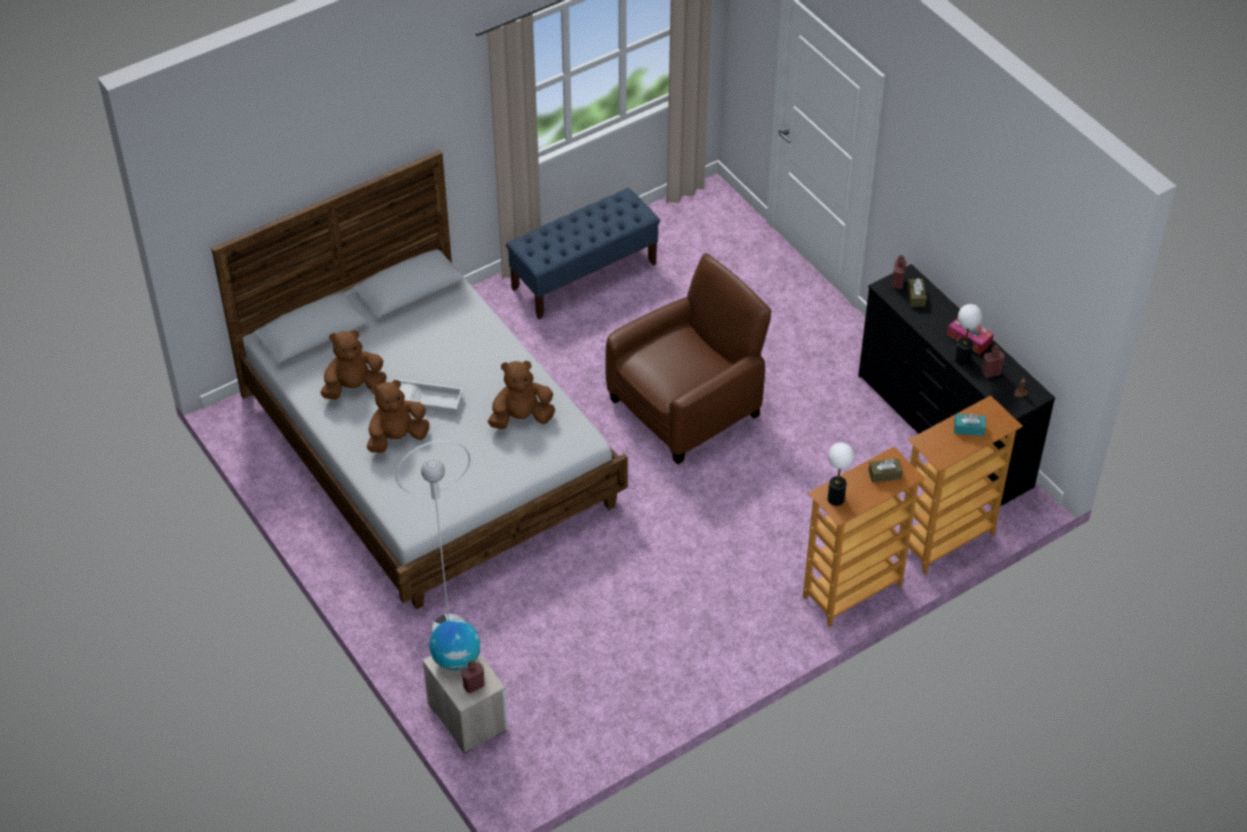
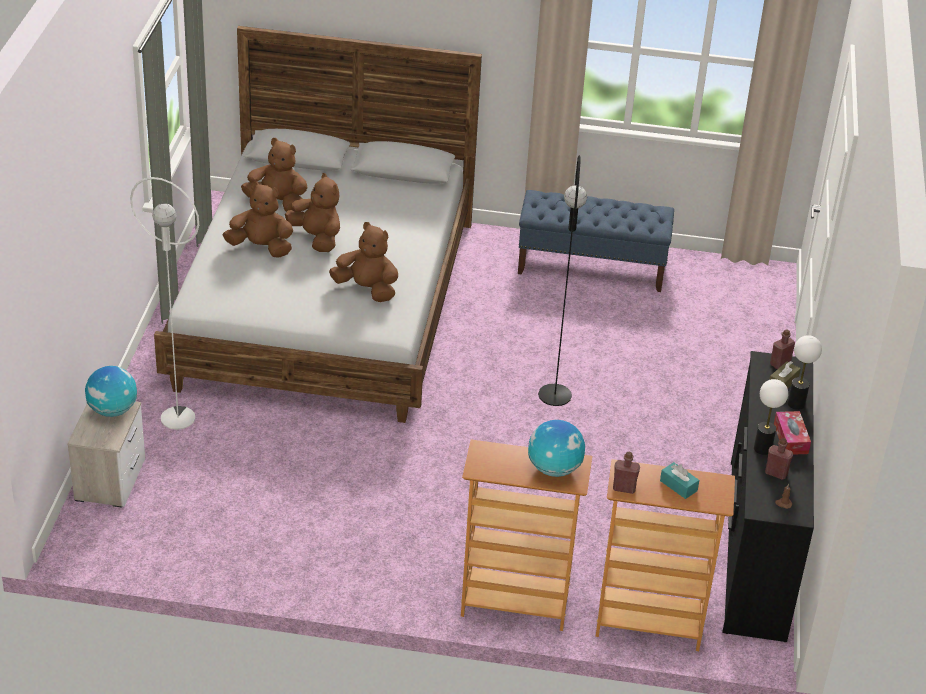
camera: 40 degrees right, 10 degrees down
white tray [396,379,463,414] -> brown plush toy [285,173,340,252]
red bottle [462,660,485,693] -> red bottle moved to [613,452,640,494]
brown armchair [605,253,772,464] -> black floor lamp [538,155,587,406]
table lamp [827,443,854,506] -> table lamp moved to [787,335,822,410]
brown tissue box [868,459,903,483] -> globe [528,420,585,477]

